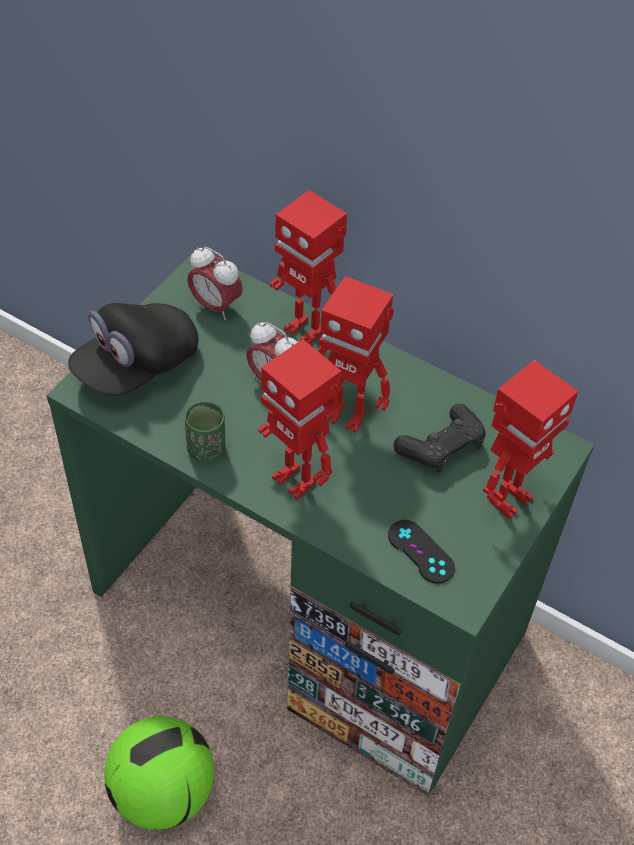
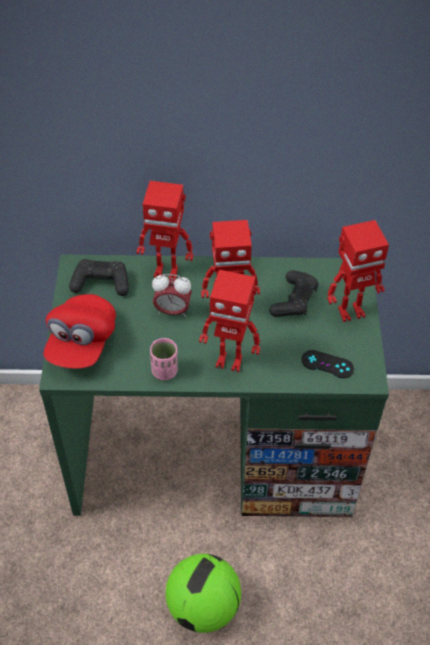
camera: 30 degrees left, 0 degrees up
black cap [68,303,199,395] -> red cap [44,294,116,369]
green cup [185,401,225,463] -> pink cup [150,338,178,380]
alarm clock [187,246,243,320] -> black game controller [69,259,129,296]
toy robot [483,360,578,520] -> toy robot turned 60 degrees clockwise [327,220,389,322]

